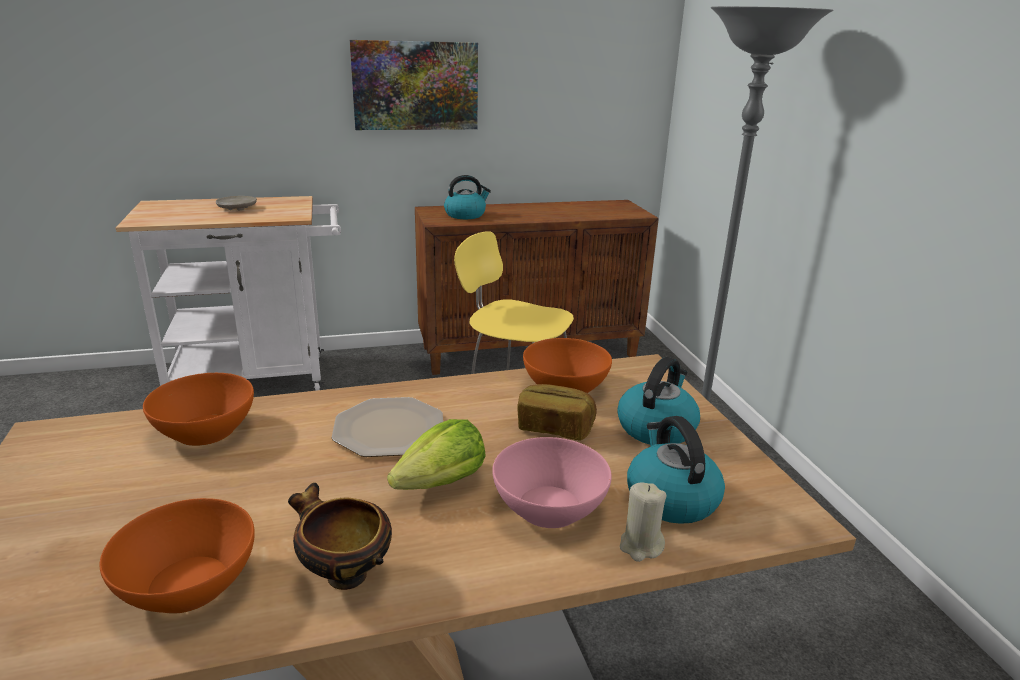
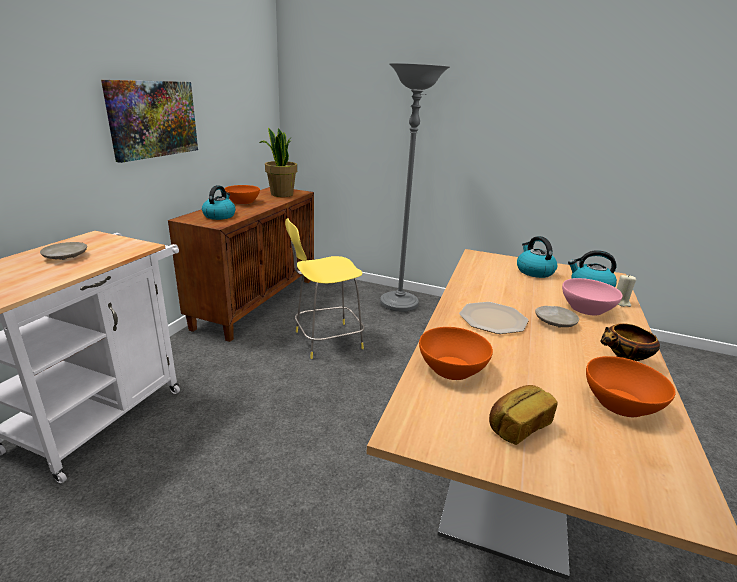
camera: 55 degrees left, 0 degrees up
lettuce [387,419,486,490] -> beige plate [535,306,579,327]
bread [517,384,597,441] -> bread moved to [489,385,558,445]
orange bowl [523,338,612,393] -> orange bowl moved to [224,185,260,204]
none -> potted plant [259,128,297,197]

